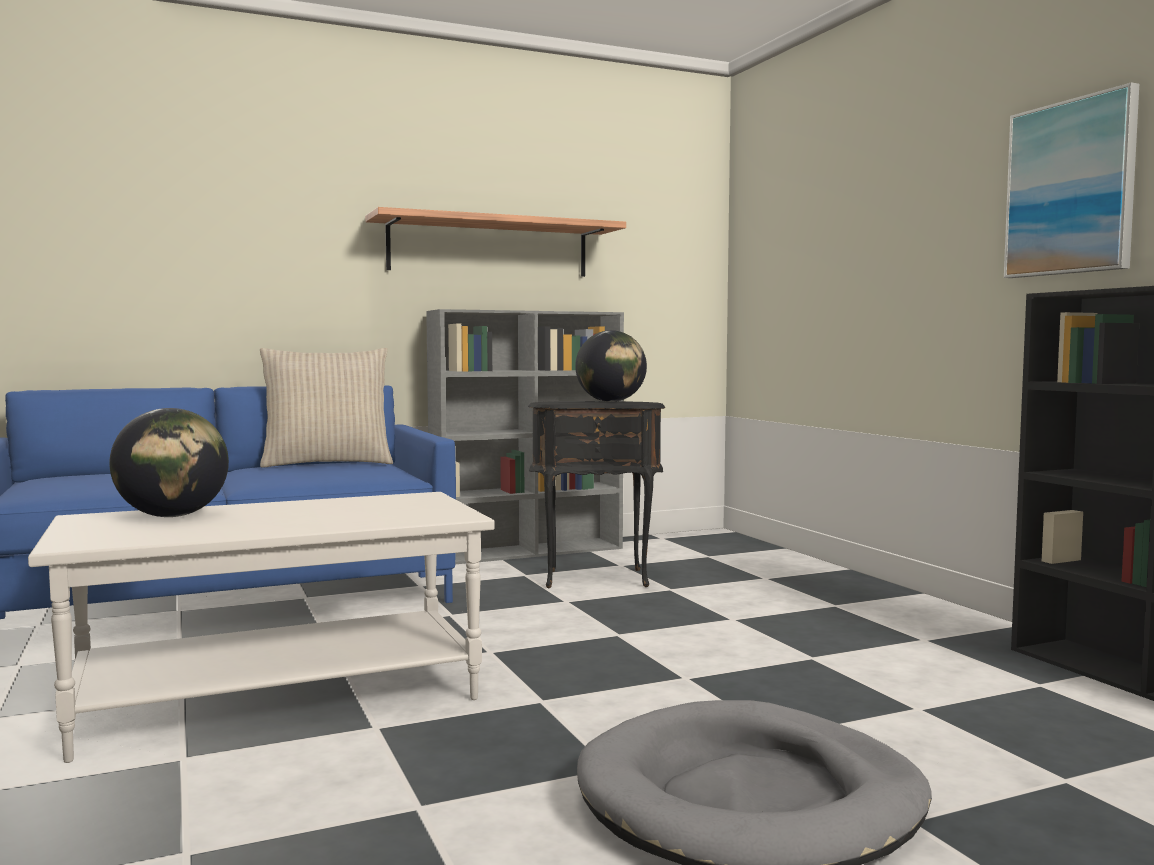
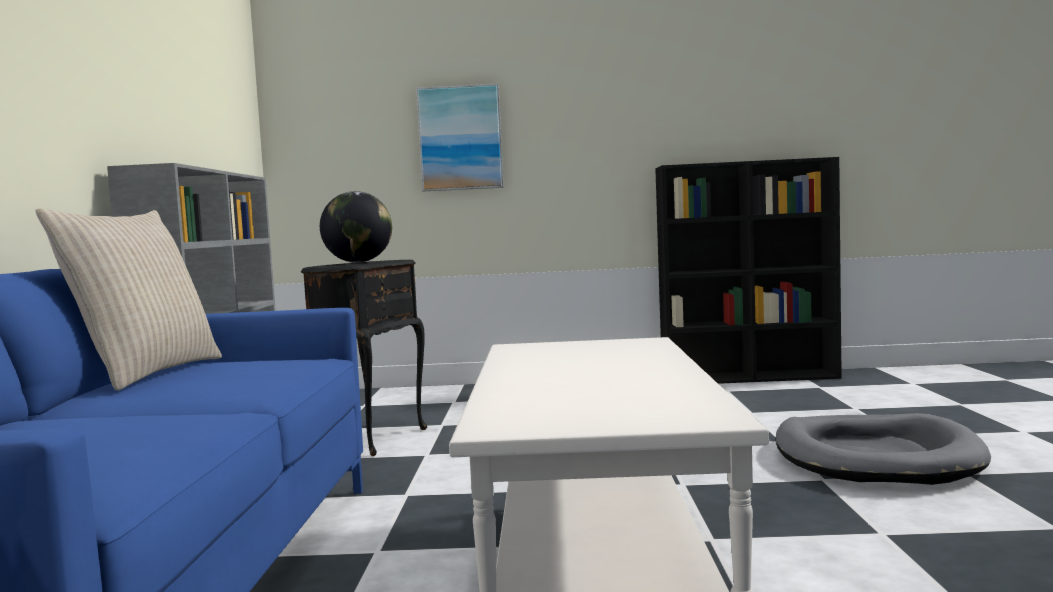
camera: 65 degrees left, 0 degrees up
globe [110,408,229,517] -> none
shelf [365,207,626,277] -> none
picture [1004,82,1139,278] -> picture moved to [416,84,504,191]

